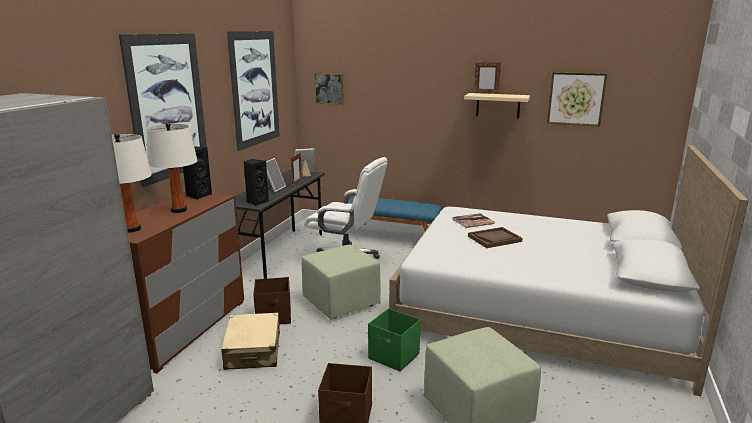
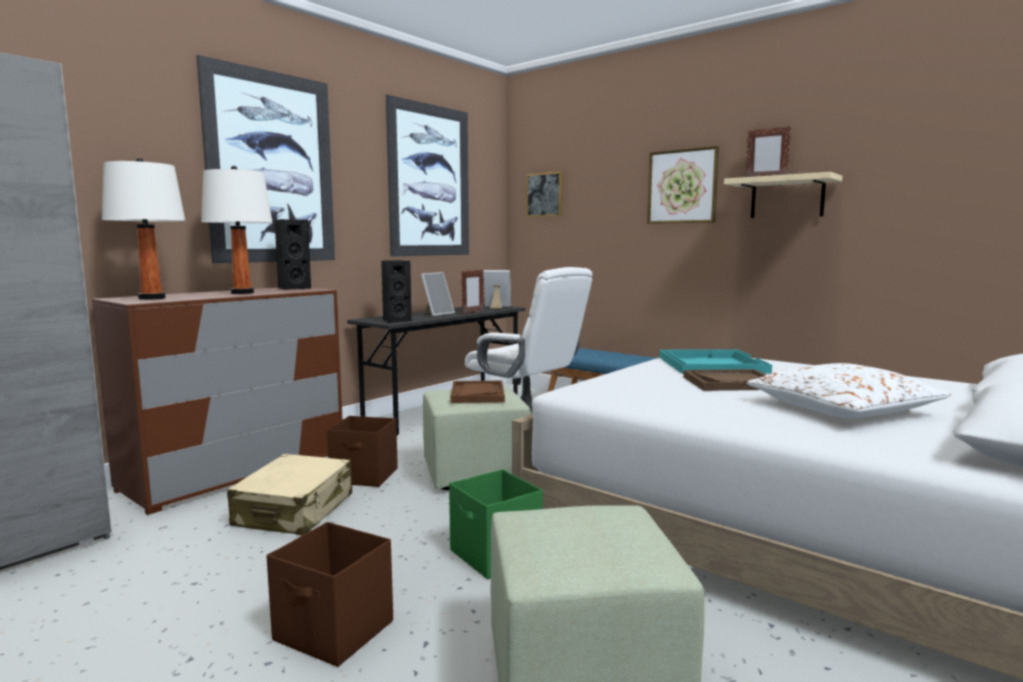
camera: 20 degrees right, 10 degrees down
book [452,213,495,228] -> turquoise tray [659,349,772,374]
picture [547,72,607,127] -> picture moved to [647,146,719,224]
none -> brown tray [451,381,505,403]
none -> white pillow [747,363,951,418]

